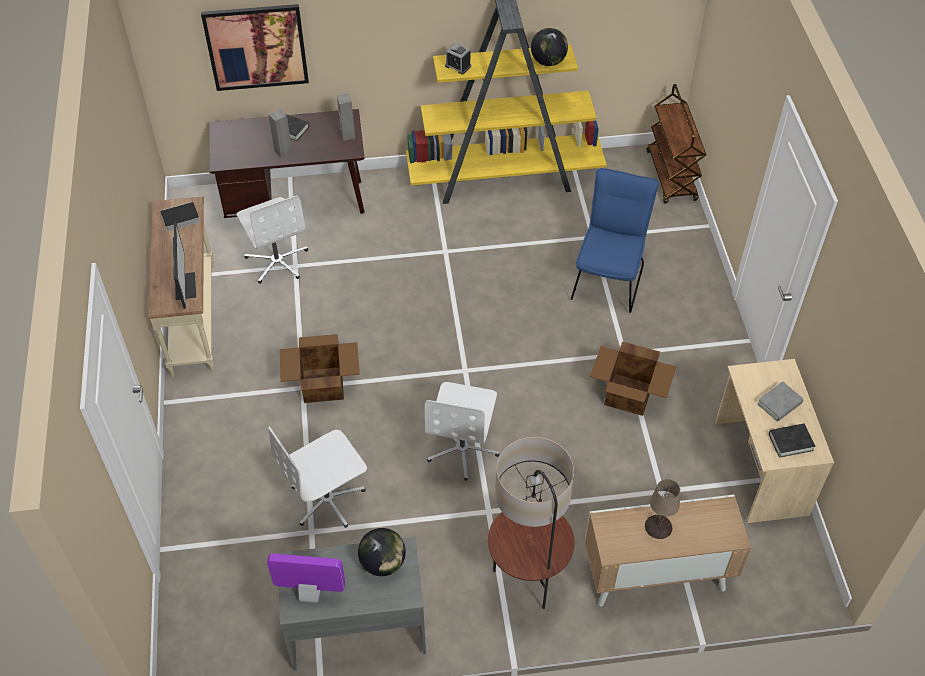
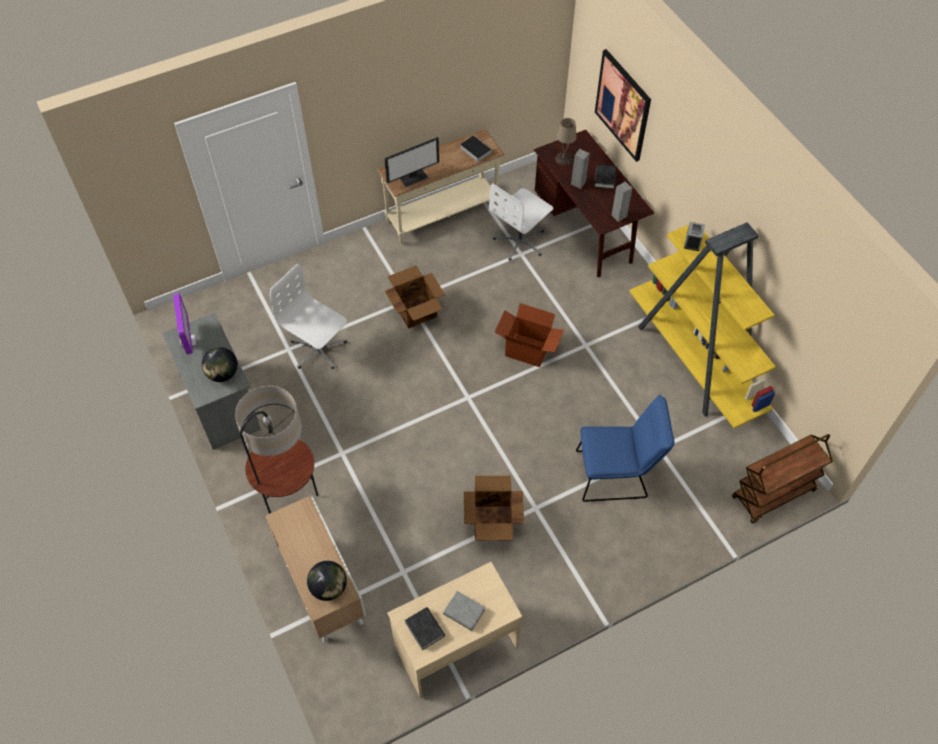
camera: 70 degrees right, 5 degrees up
white office chair [425,382,500,481] -> none
globe [531,28,568,66] -> globe moved to [307,561,347,601]
beige table lamp [645,479,680,539] -> beige table lamp moved to [555,118,576,166]
none -> cardboard box [495,303,564,367]

